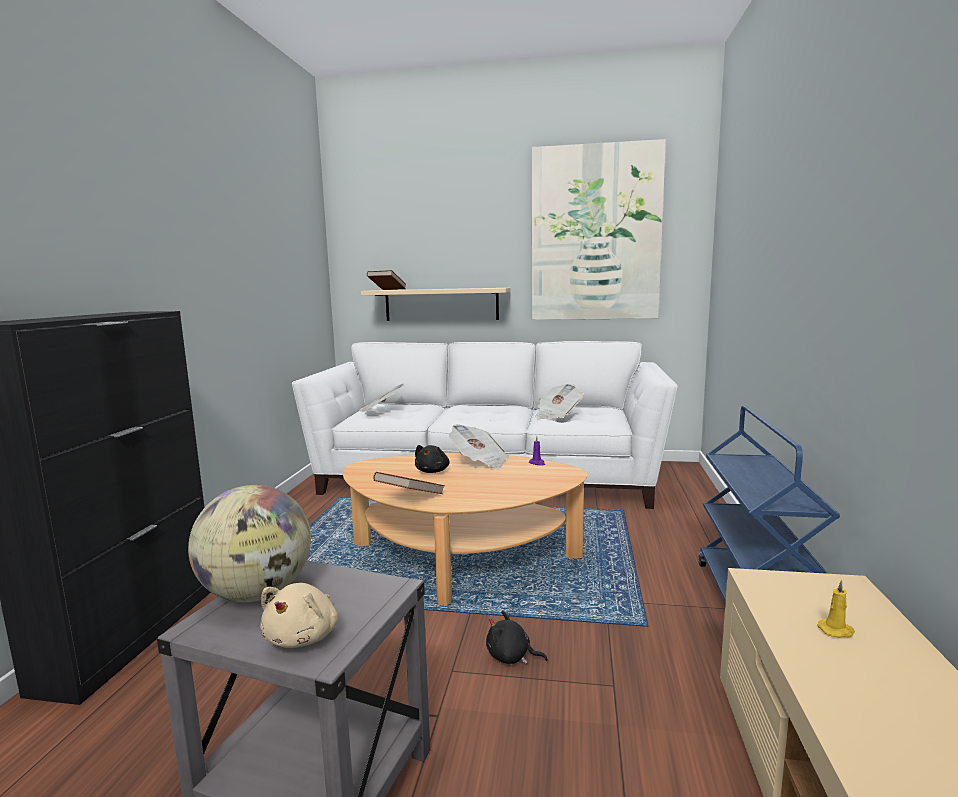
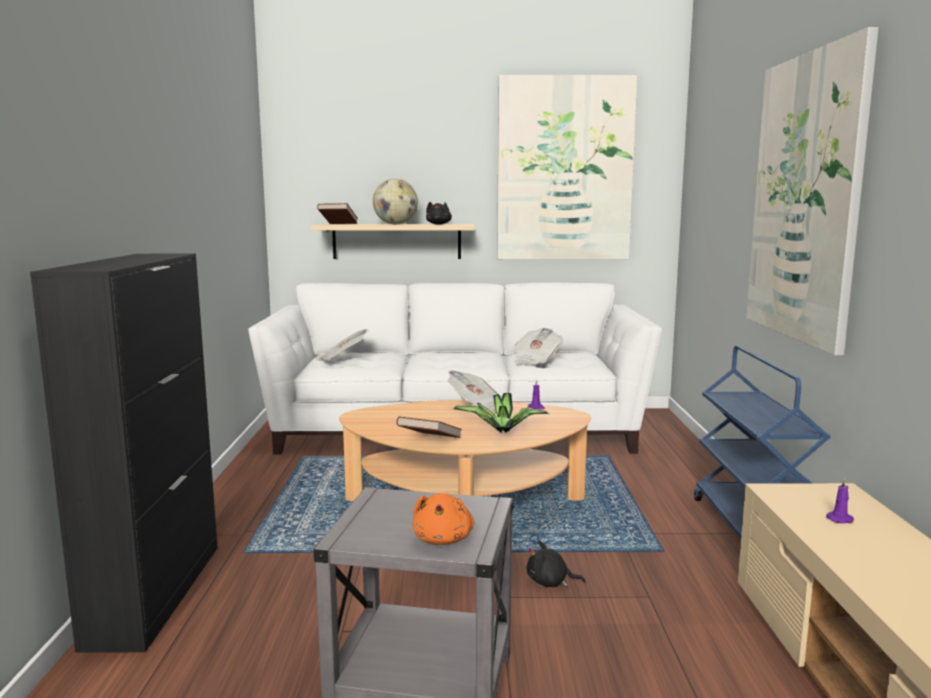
camera: 10 degrees left, 0 degrees up
globe [188,485,311,602] -> globe moved to [373,179,418,224]
beige plush toy [260,583,338,648] -> orange plush toy [413,493,474,545]
black plush toy [415,445,450,473] -> black plush toy moved to [426,202,452,225]
yellow candle [818,580,855,638] -> purple candle [826,478,854,523]
none -> potted plant [454,393,549,432]
none -> picture [746,27,879,356]

